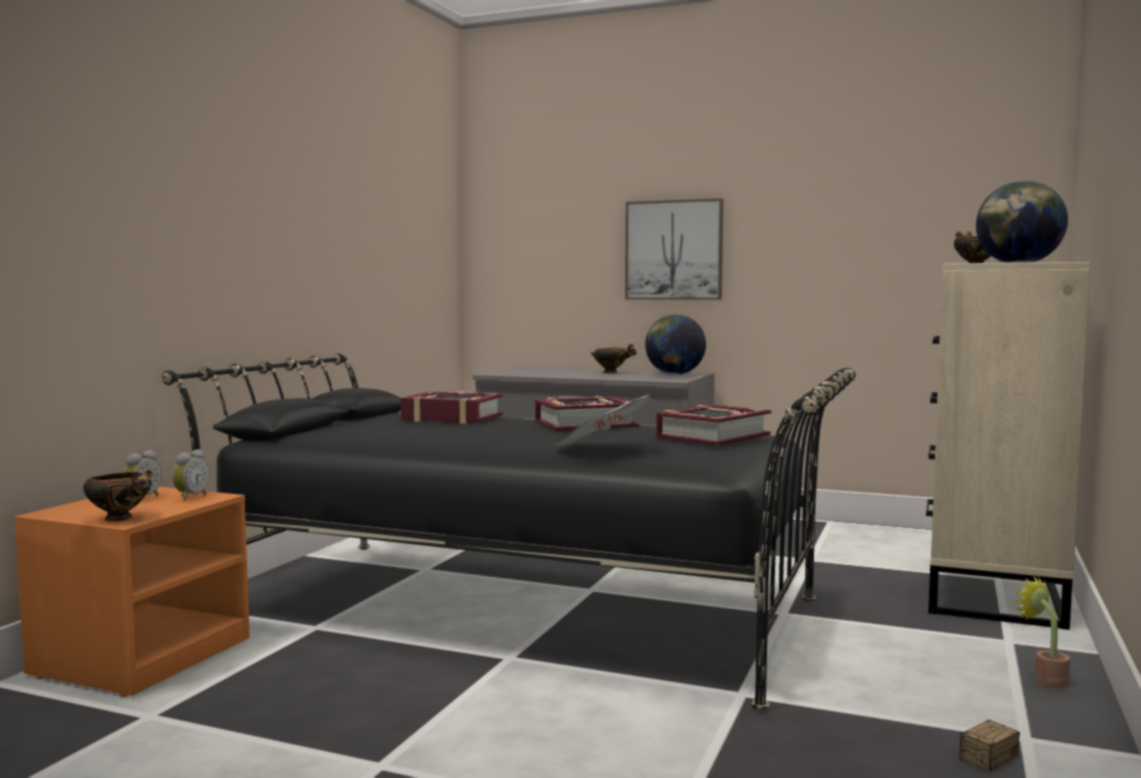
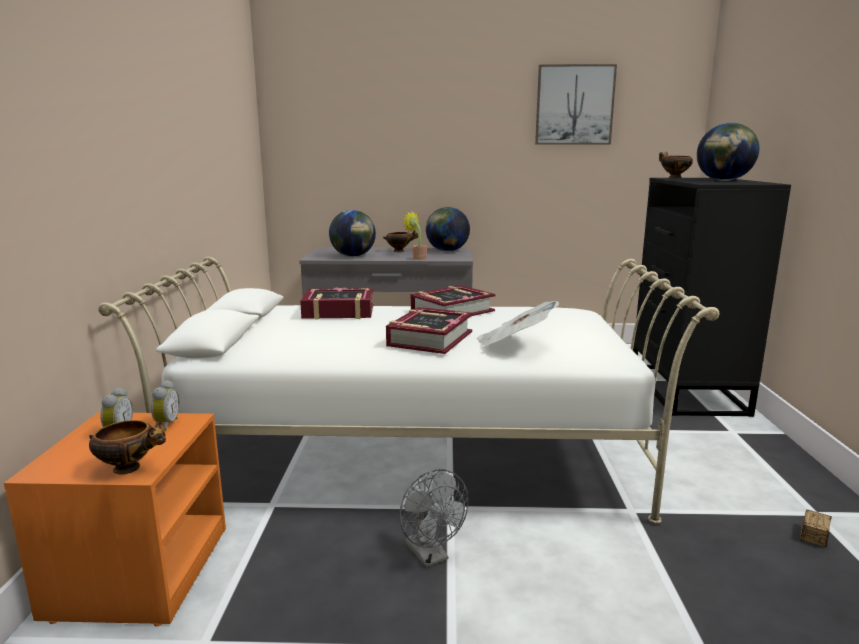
camera: 20 degrees left, 10 degrees up
black bed [162,353,856,711] -> white bed [98,257,719,524]
picture [625,198,723,300] -> picture moved to [535,64,617,144]
book [656,405,771,446] -> book moved to [386,307,473,354]
beige dresser [926,262,1091,630] -> black dresser [633,178,791,417]
potted plant [1014,577,1070,688] -> potted plant moved to [402,211,427,260]
none -> globe [329,210,376,257]
none -> grey fan [400,469,469,567]

